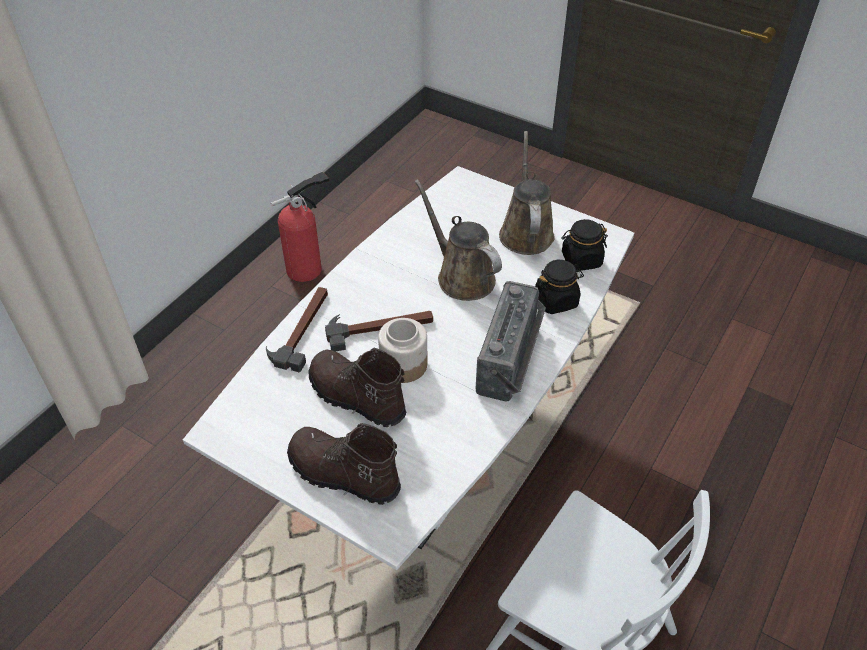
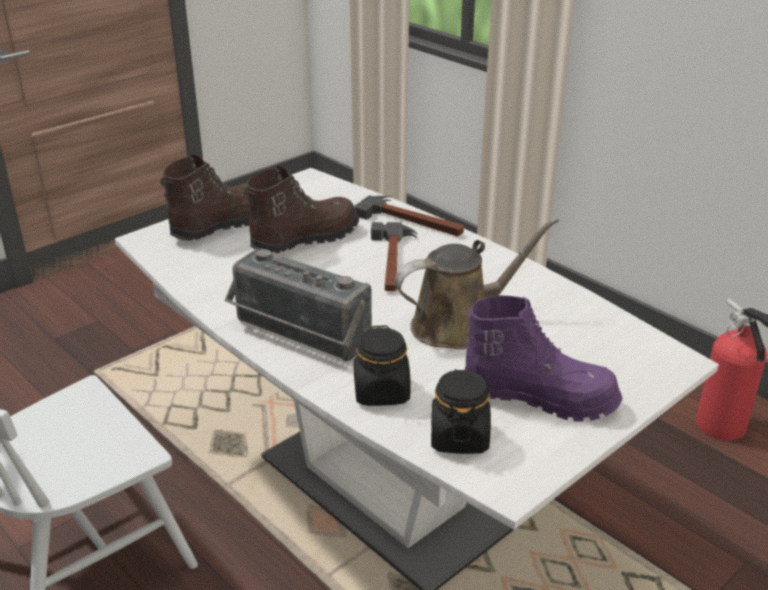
camera: 105 degrees right, 15 degrees down
jar [378,318,427,383] -> none
brown watering can [499,131,555,255] -> purple boot [464,295,623,421]

